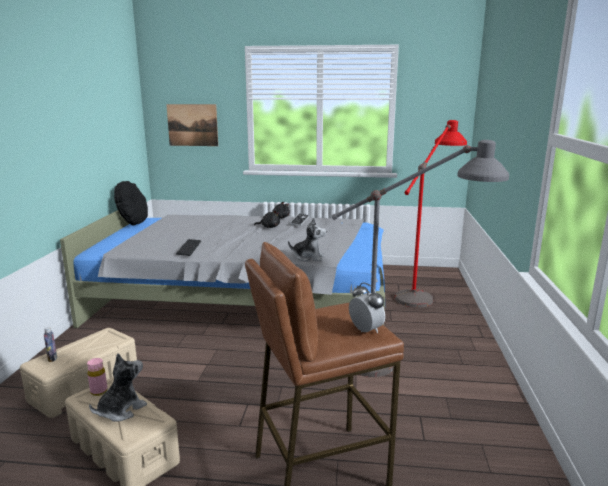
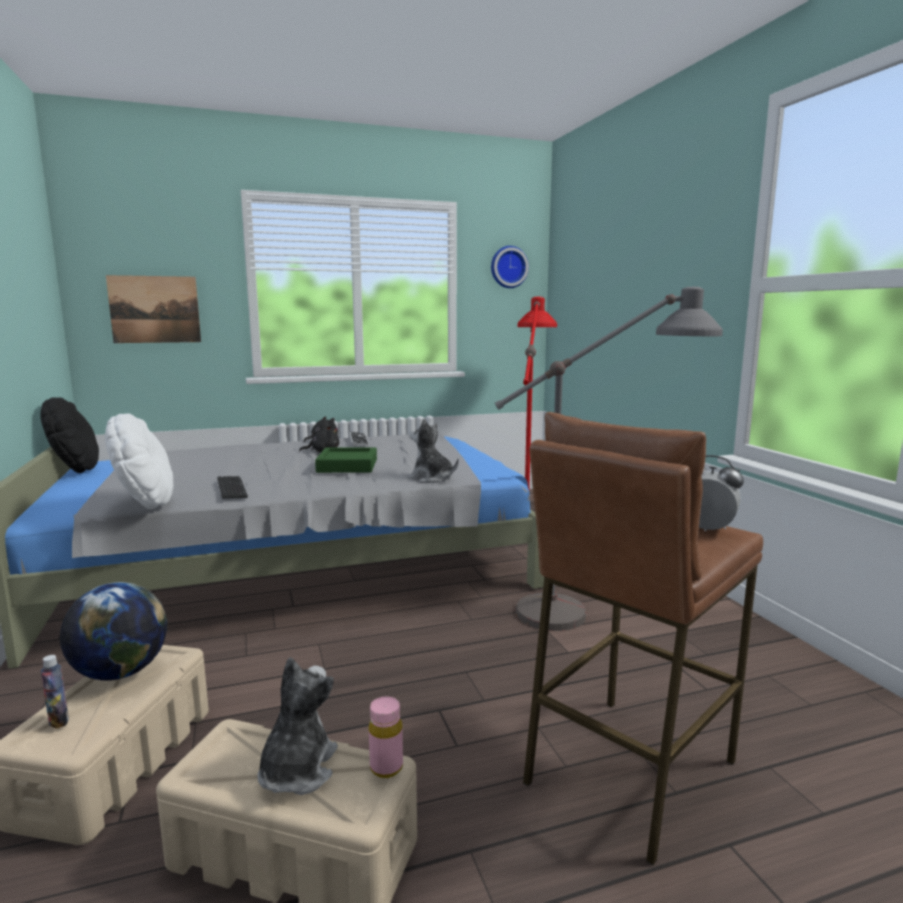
camera: 25 degrees left, 5 degrees down
pink bottle [87,358,107,396] -> pink bottle moved to [369,697,403,778]
plush toy [288,218,327,262] -> plush toy turned 135 degrees counterclockwise [407,419,459,483]
none -> globe [60,582,167,681]
none -> white pillow [105,413,174,509]
none -> green tray [315,447,377,473]
none -> wall clock [491,246,529,288]

